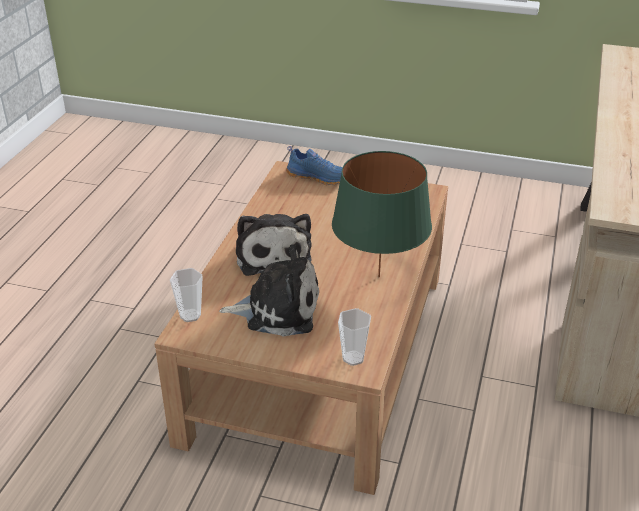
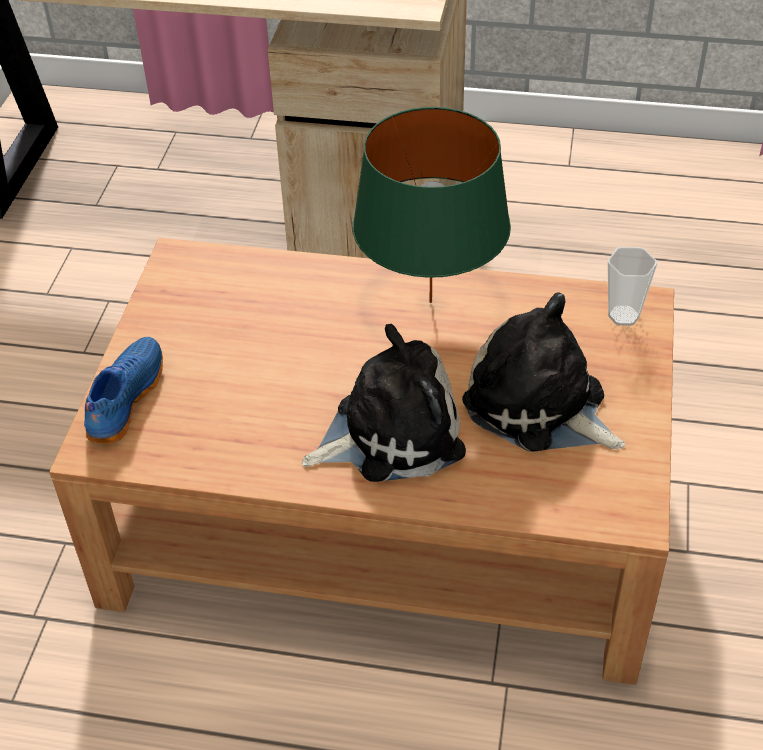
camera: 95 degrees left, 10 degrees up
cup [170,268,203,322] -> none
plush toy [219,244,319,336] -> plush toy turned 45 degrees counterclockwise [462,292,625,452]

